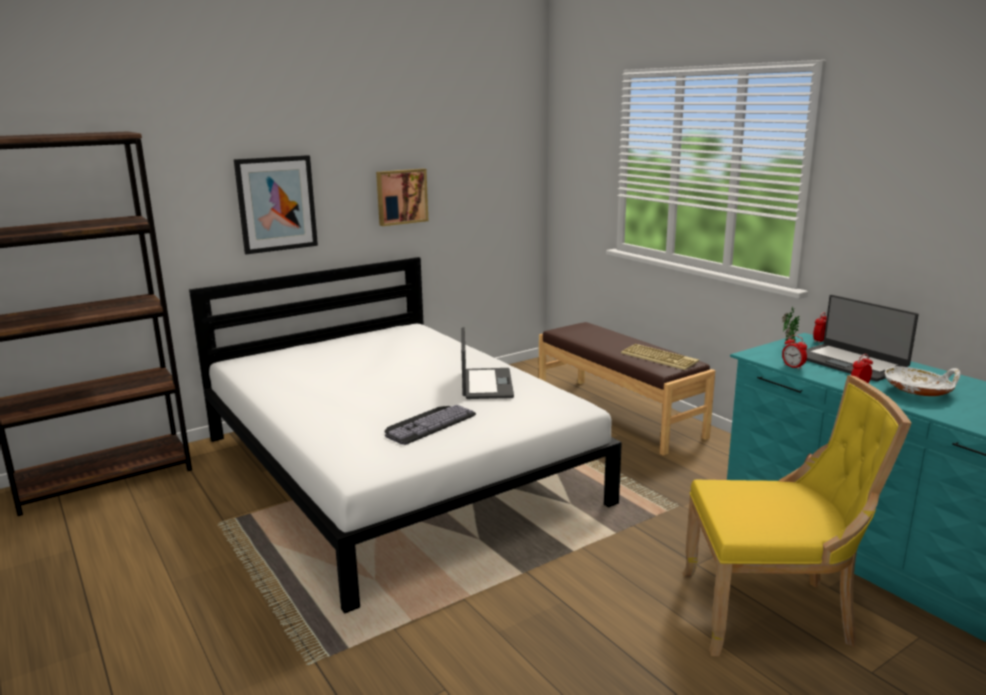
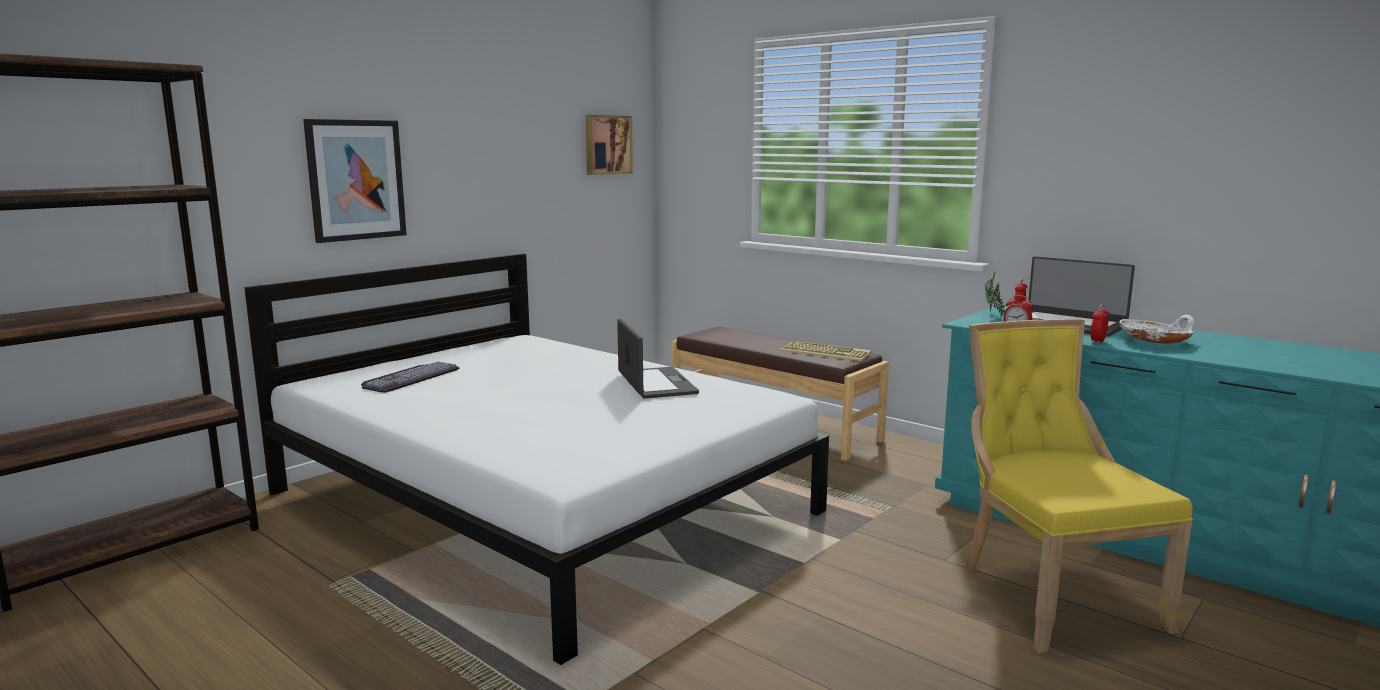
camera: 15 degrees left, 5 degrees down
picture [376,169,428,226] -> picture moved to [585,115,633,175]
keyboard [384,405,476,445] -> keyboard moved to [361,361,460,393]
yellow chair [683,375,911,656] -> yellow chair turned 90 degrees counterclockwise [964,319,1193,653]

